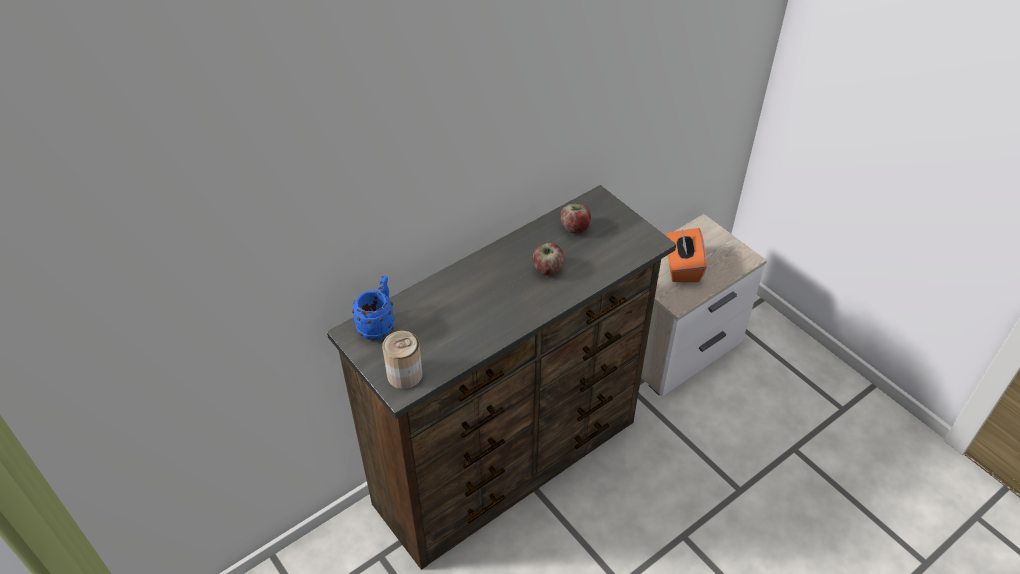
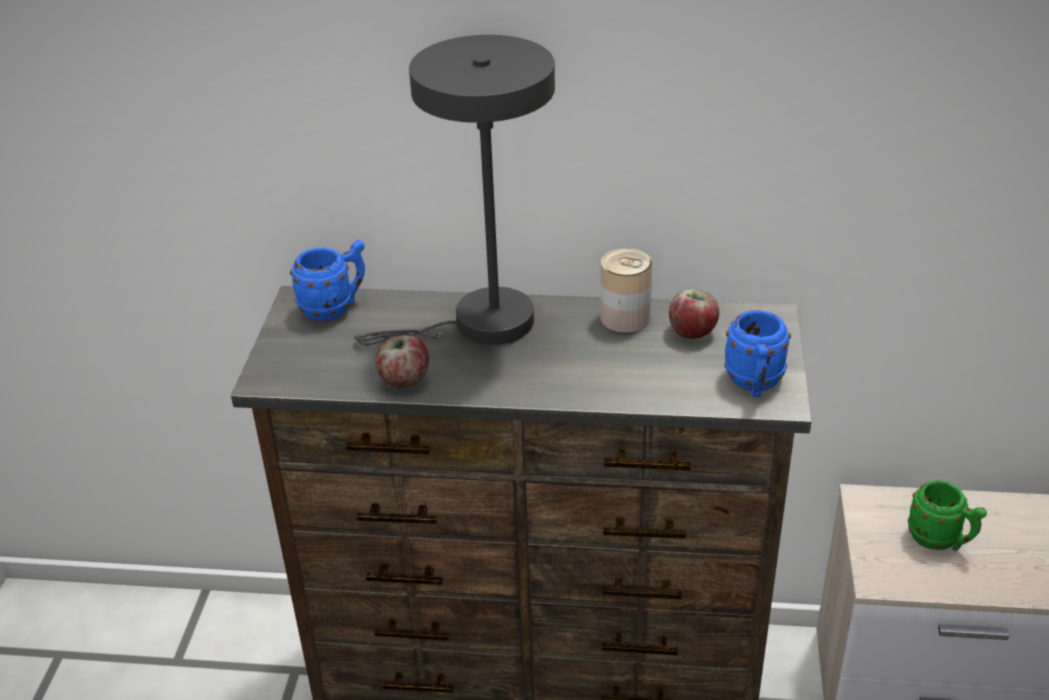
camera: 45 degrees right, 10 degrees down
can [382,331,423,389] -> can moved to [600,248,652,333]
apple [533,243,564,275] -> apple moved to [375,336,429,388]
orange tissue box [666,228,707,282] -> green mug [908,480,987,551]
none -> grey table lamp [354,35,555,345]
none -> blue mug [724,310,791,397]

